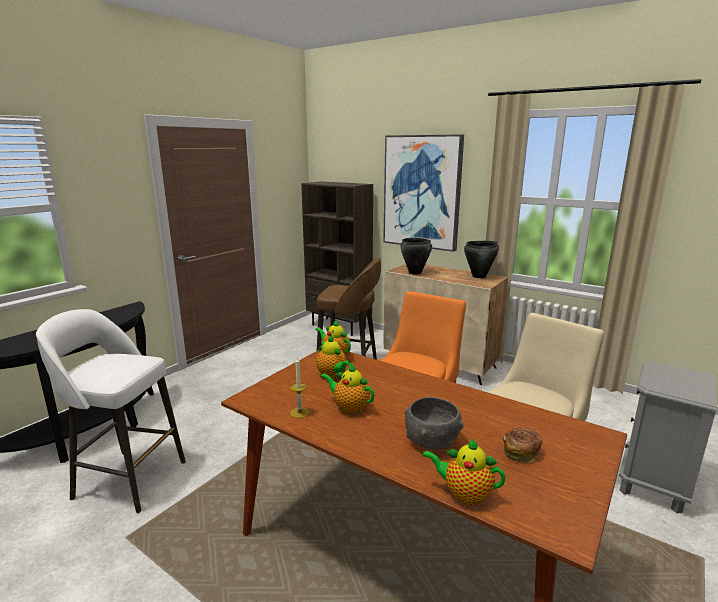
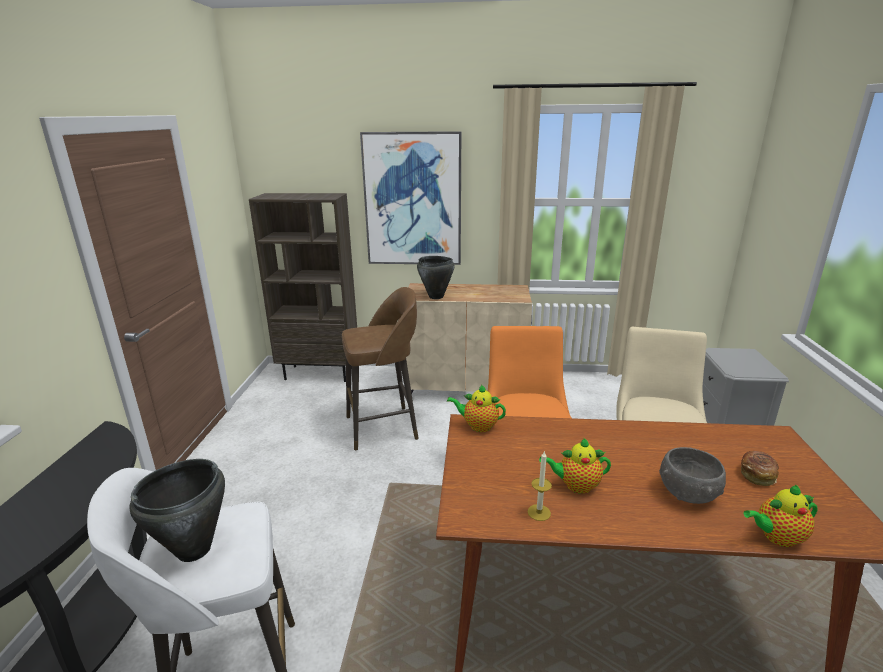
camera: 30 degrees left, 5 degrees up
teapot [316,336,352,379] -> none
black cooking pot [464,241,499,278] -> black cooking pot moved to [129,459,225,562]

